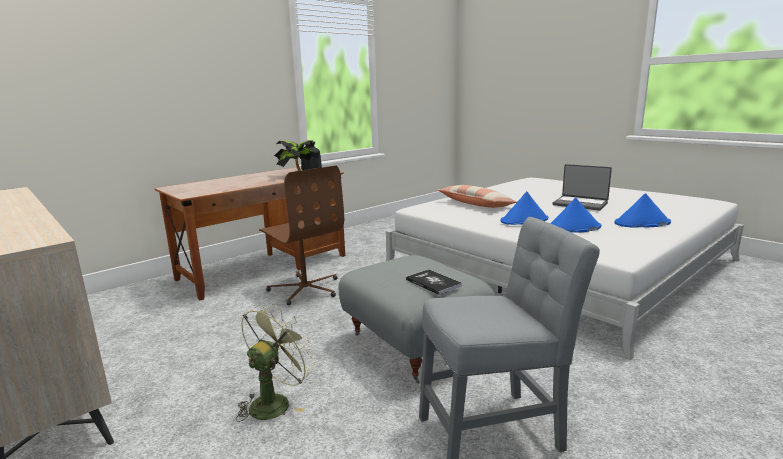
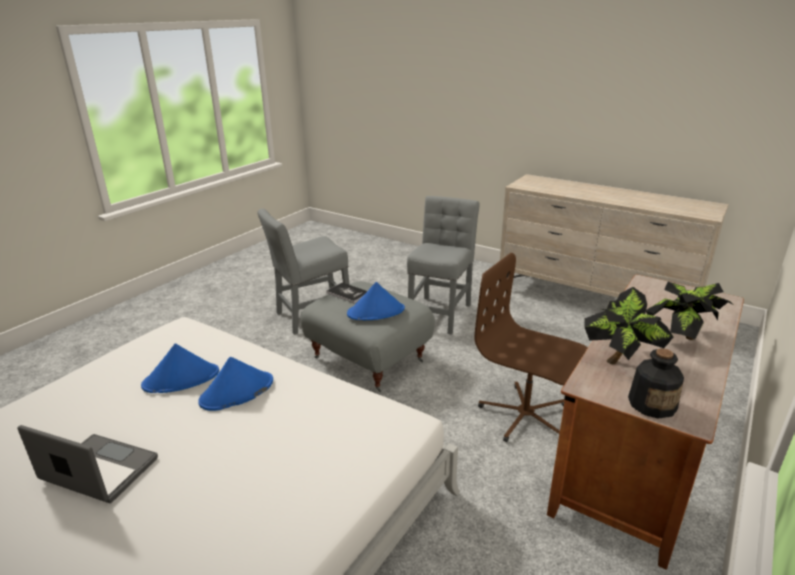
camera: 165 degrees right, 10 degrees up
green fan [236,304,316,422] -> grey chair [407,196,480,335]
pillow [438,185,517,208] -> none
blue hat [614,193,671,227] -> blue hat moved to [347,282,405,320]
none -> potted plant [646,282,733,340]

